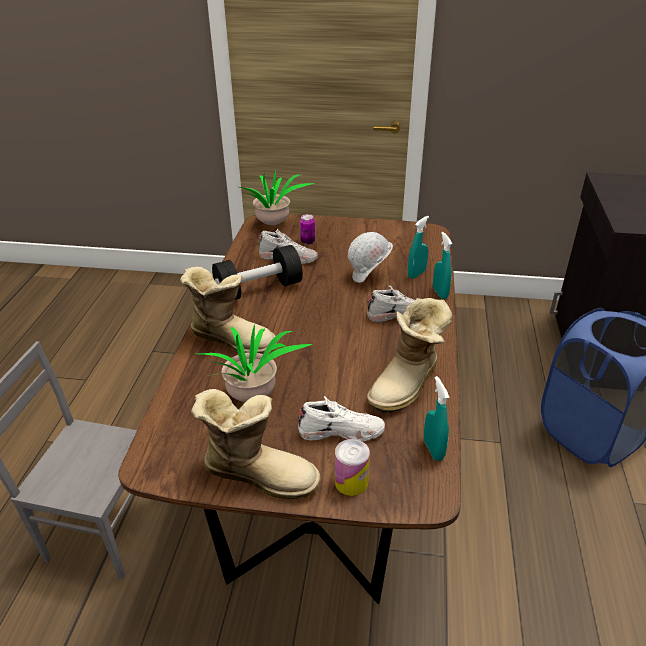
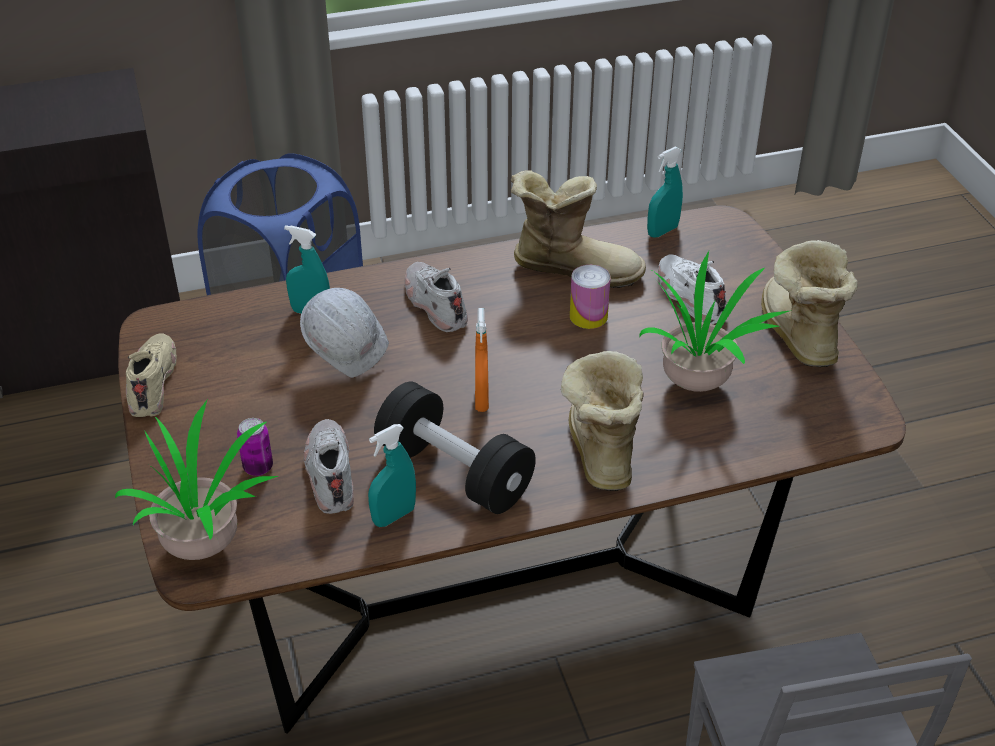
camera: 115 degrees left, 5 degrees up
can [335,439,370,496] -> can moved to [570,265,611,329]
turquoise spray bottle [433,232,452,299] -> turquoise spray bottle moved to [368,424,416,527]
none -> beige shoe [126,333,177,417]
none -> orange spray bottle [475,308,489,412]

